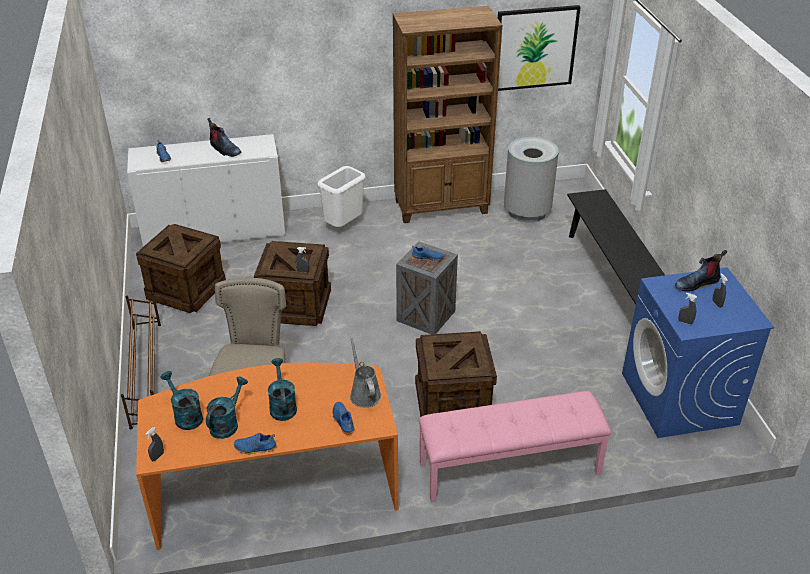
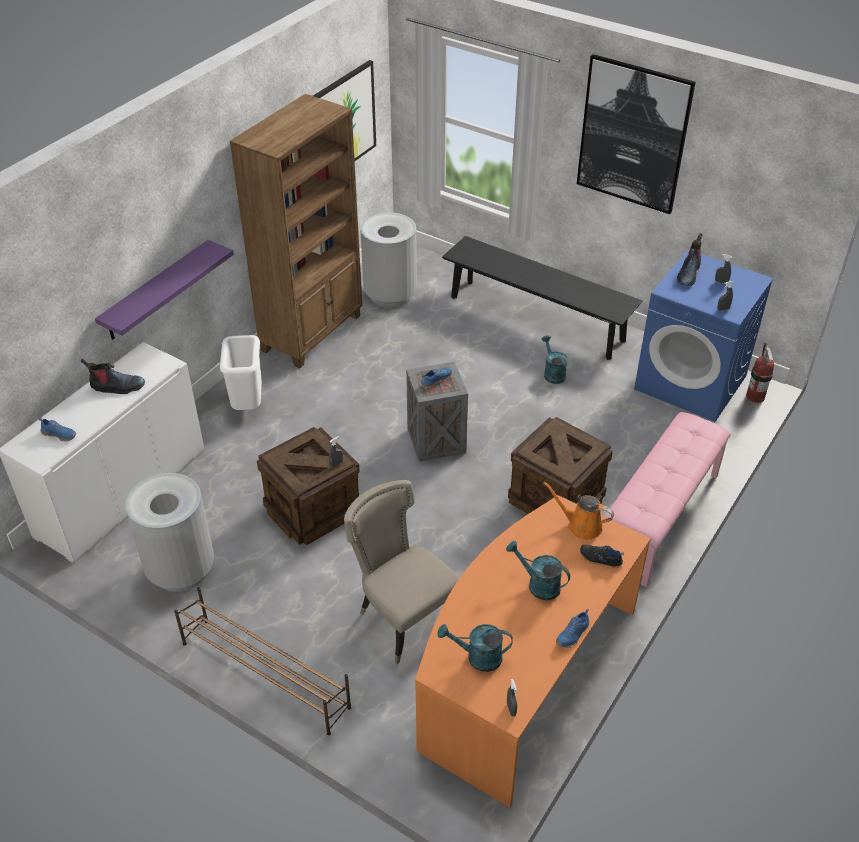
camera: 45 degrees left, 5 degrees up
crate [136,224,226,313] -> grey trash can [125,473,214,592]
turquoise watering can [206,377,248,439] -> turquoise watering can moved to [542,335,568,384]
blue shoe [332,402,355,434] -> black shoe [580,545,624,568]
grey watering can [350,338,381,408] -> orange watering can [543,482,614,540]
none -> purple shelf [95,240,234,340]
none -> picture [577,54,696,214]
none -> fire extinguisher [746,343,774,403]

